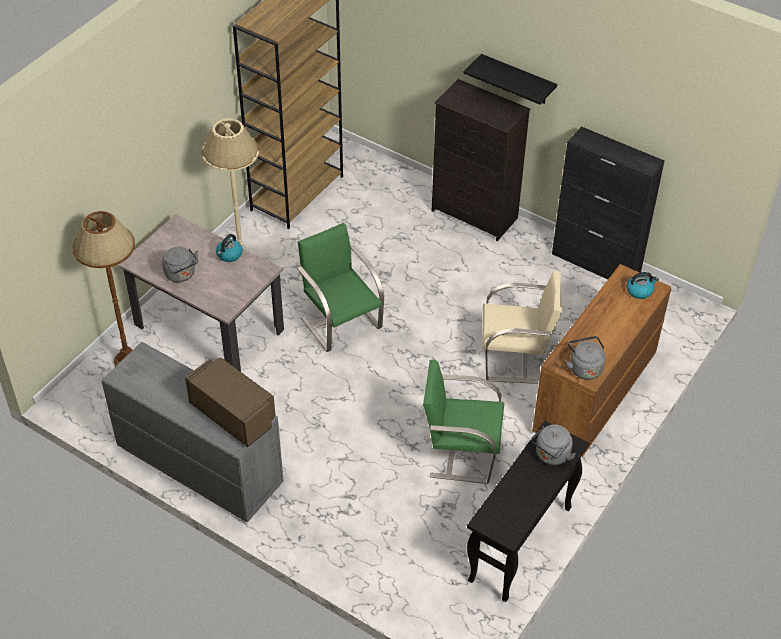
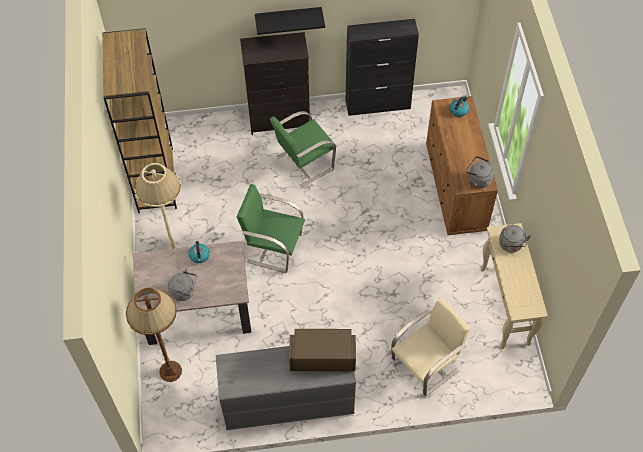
camera: 40 degrees left, 10 degrees up
green chair [423,360,504,484] -> green chair moved to [270,111,336,188]
black console table [467,421,589,602] -> beige console table [481,223,548,349]
beige chair [482,271,562,384] -> beige chair moved to [391,297,471,396]

